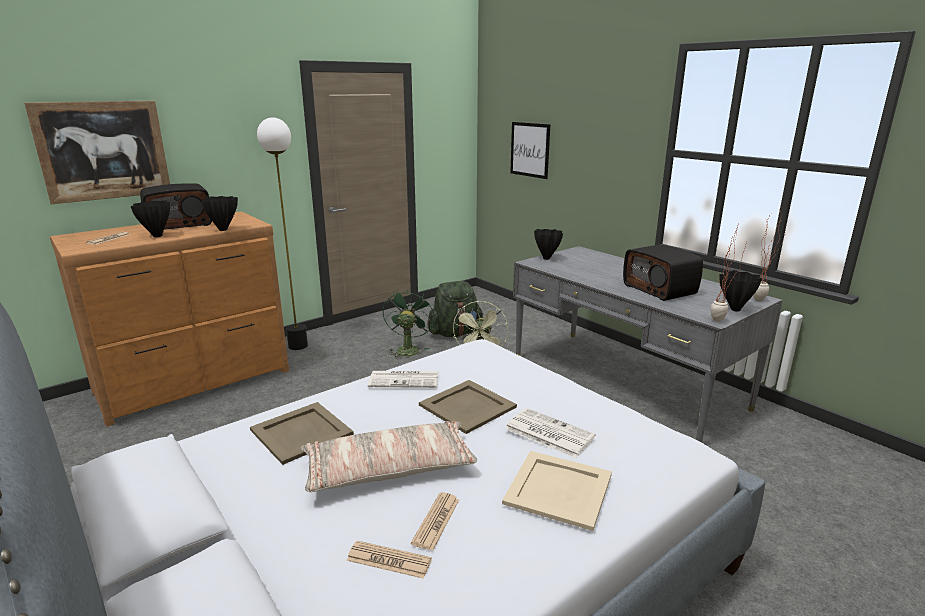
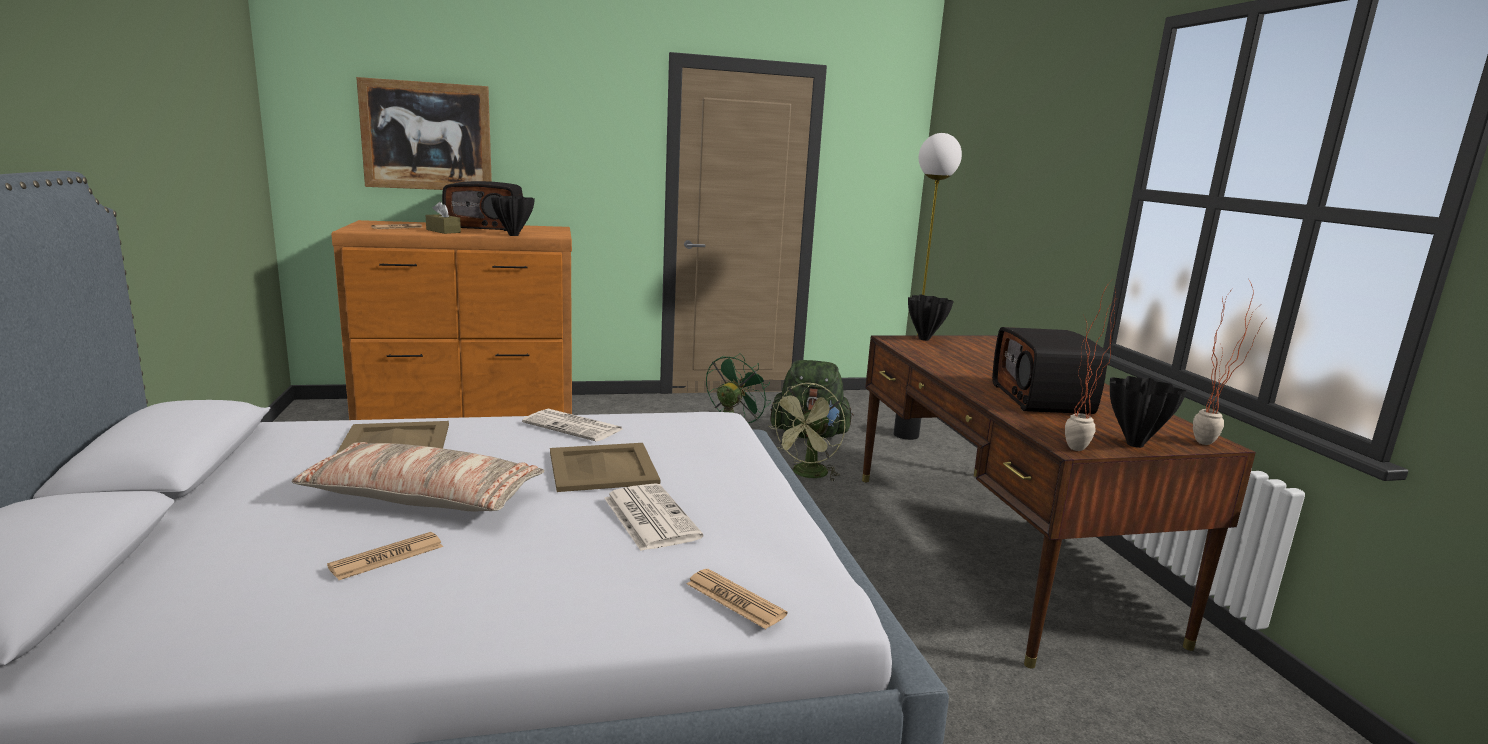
camera: 25 degrees right, 5 degrees down
black vase [130,201,170,237] -> brown tissue box [426,202,461,234]
floor lamp [257,117,308,350] -> floor lamp moved to [894,133,962,440]
newspaper [347,541,432,579] -> newspaper moved to [687,569,788,629]
beige tray [502,451,612,531] -> none
picture [510,122,550,179] -> none
grey desk [513,246,783,442] -> brown desk [862,335,1256,668]

